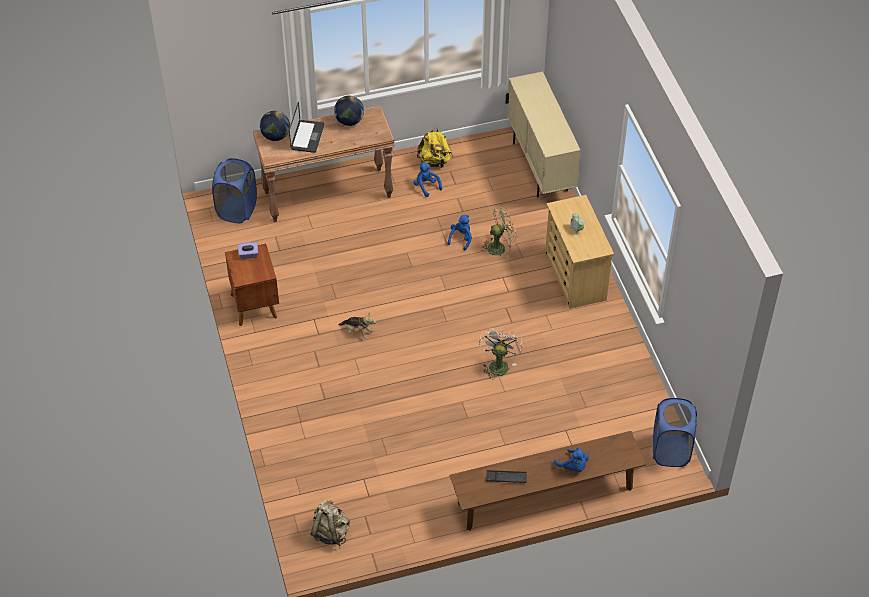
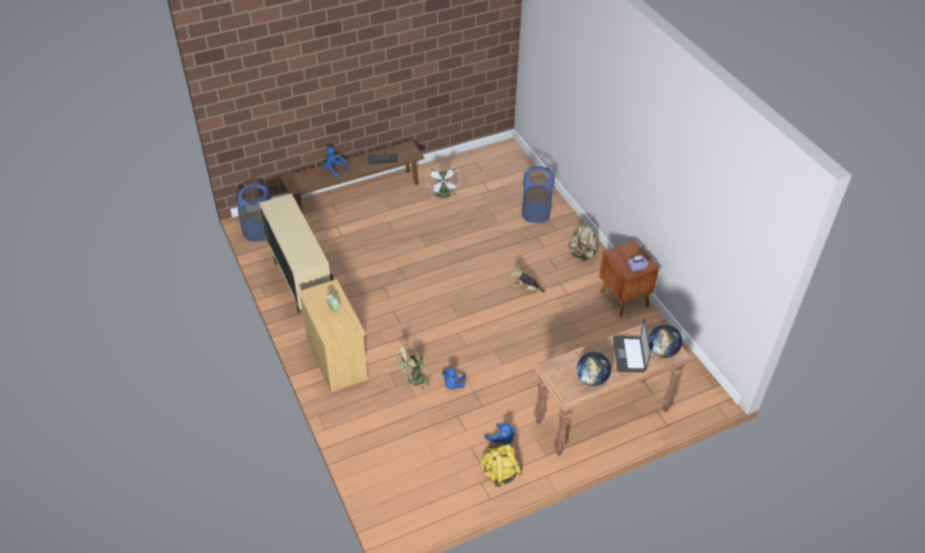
camera: 170 degrees right, 5 degrees down
blue laundry basket [212,158,257,223] -> blue laundry basket moved to [522,166,554,223]
beige backpack [311,500,350,546] -> beige backpack moved to [569,223,598,261]
white fan [479,328,522,380] -> white fan moved to [426,164,460,198]
beige cabinet [505,72,581,198] -> beige cabinet moved to [259,194,333,313]

